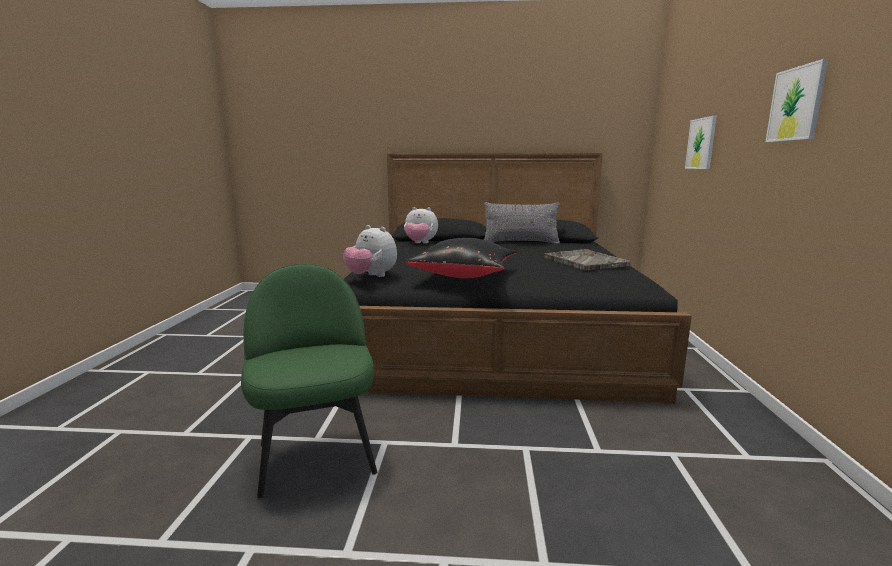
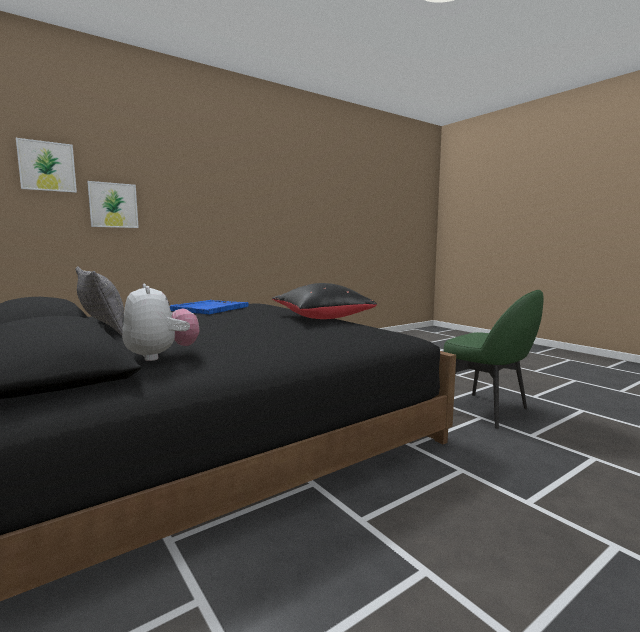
camera: 130 degrees left, 5 degrees down
green chair [241,264,377,498] -> green chair turned 75 degrees counterclockwise [444,290,544,429]
plush toy [343,225,397,277] -> none
grey tray [544,249,631,271] -> blue tray [170,300,248,315]
picture [766,59,828,142] -> picture moved to [16,138,77,193]

